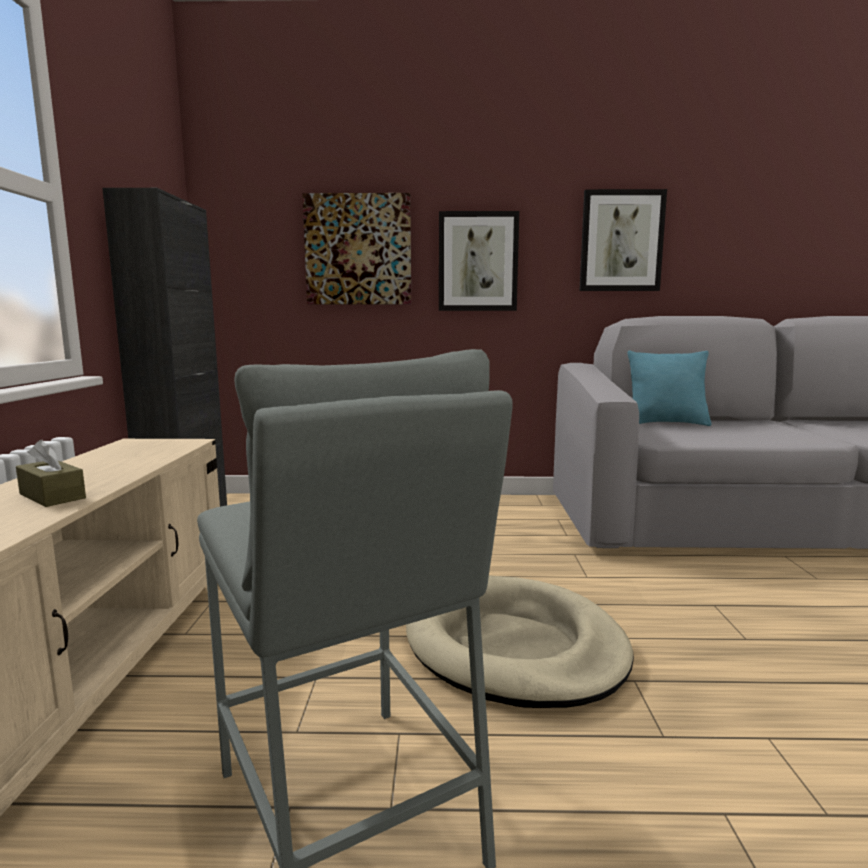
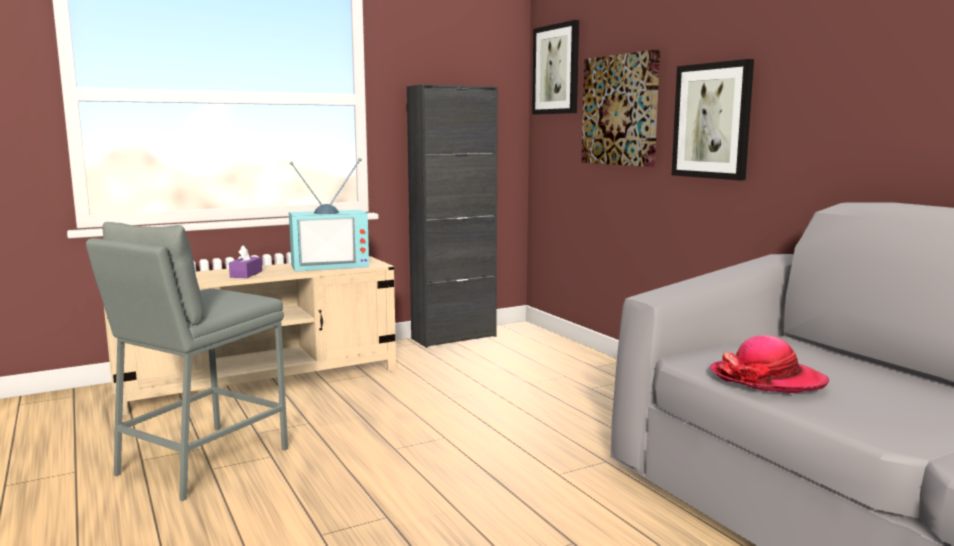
camera: 60 degrees right, 0 degrees up
brown tissue box [16,440,86,507] -> purple tissue box [229,245,262,278]
beige dog bed [406,575,634,708] -> none
picture [579,189,667,291] -> picture moved to [532,20,579,114]
turquoise pillow [628,351,712,426] -> none
none -> television [289,158,369,272]
none -> hat [709,335,829,393]

